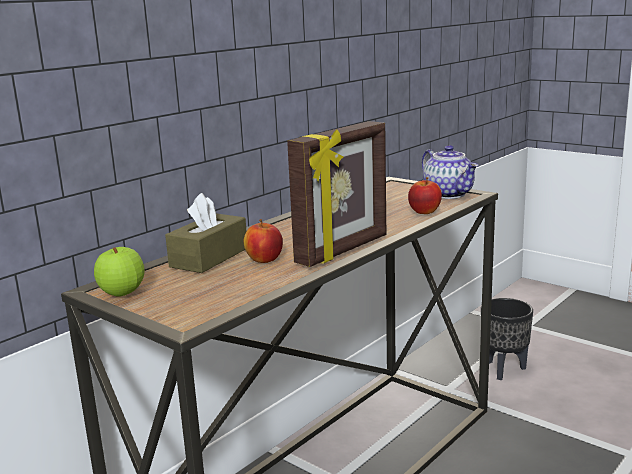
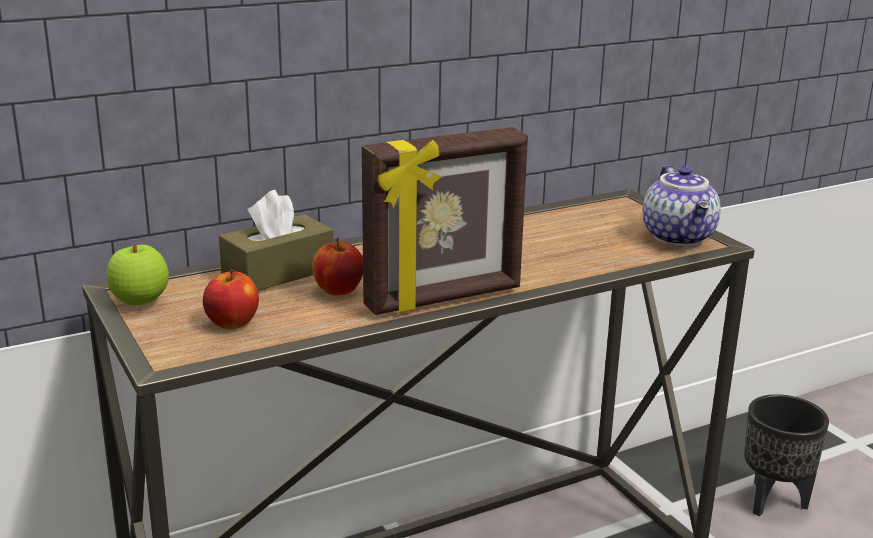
camera: 20 degrees right, 5 degrees up
apple [408,177,442,214] -> apple moved to [203,269,259,329]

